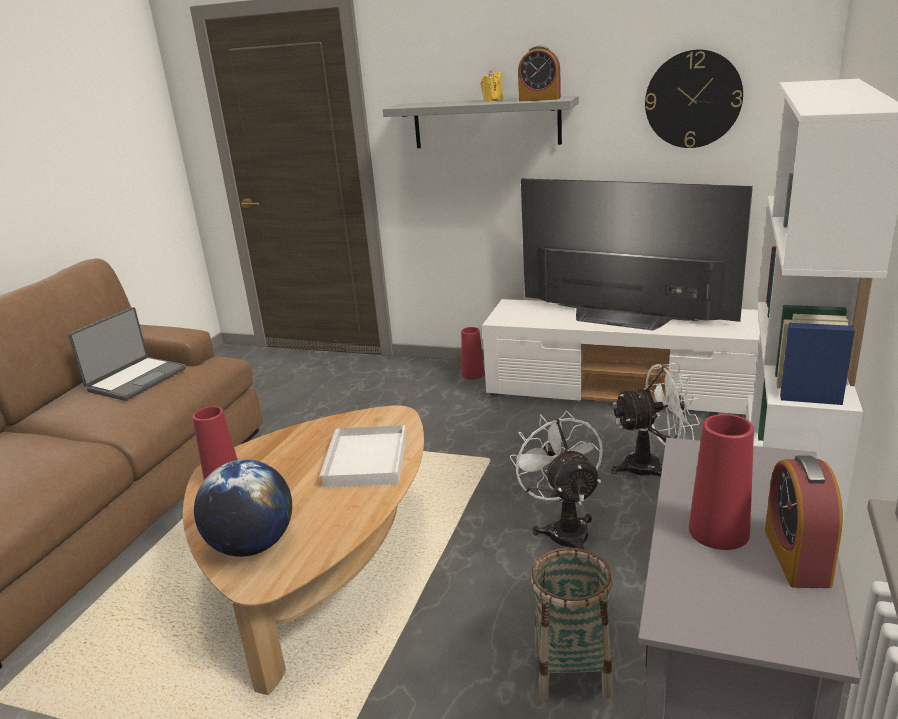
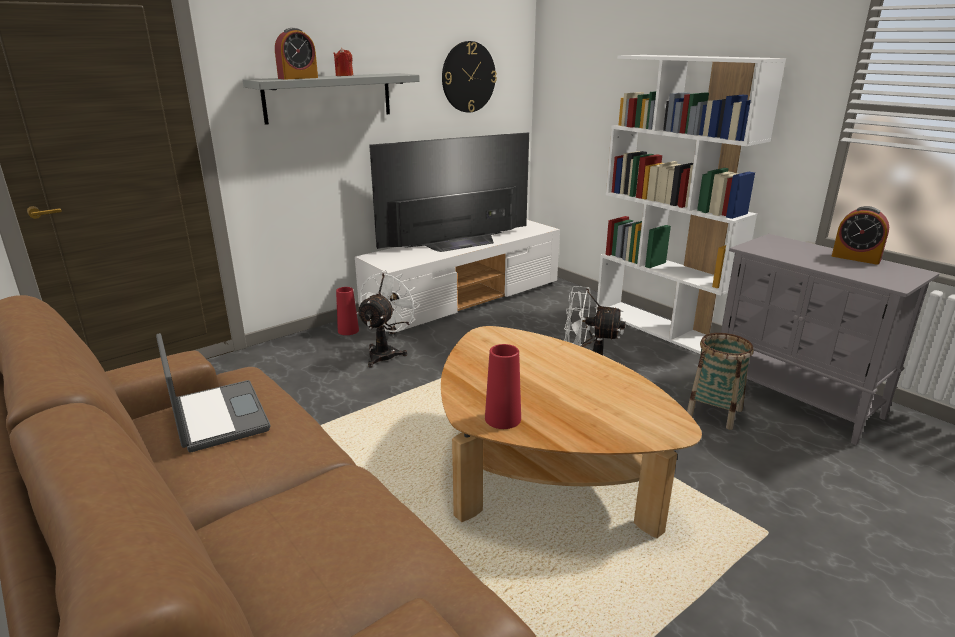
camera: 60 degrees left, 0 degrees up
globe [194,460,292,557] -> none
white tray [318,425,406,488] -> none
yellow candle [481,70,503,102] -> red candle [334,48,353,76]
alarm clock [518,46,561,102] -> alarm clock moved to [275,28,318,79]
white fan [611,363,700,477] -> white fan moved to [356,270,420,368]
red vase [689,414,754,550] -> none

